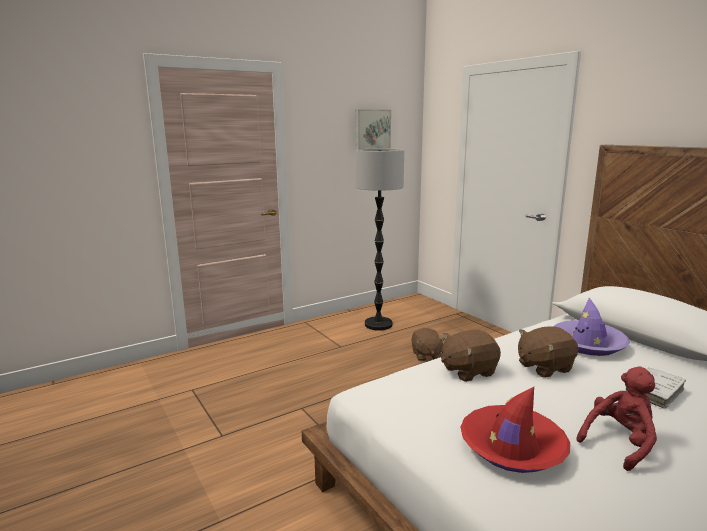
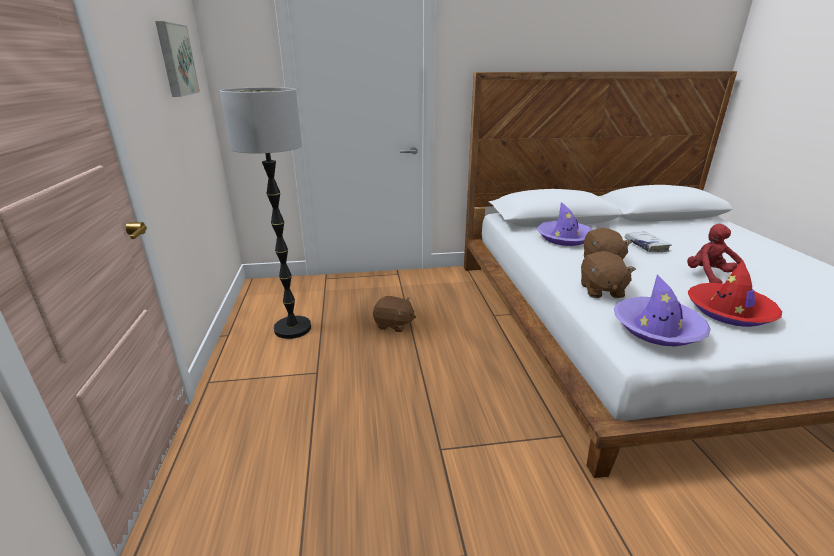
camera: 65 degrees left, 10 degrees up
none -> purple hat [614,274,711,347]

